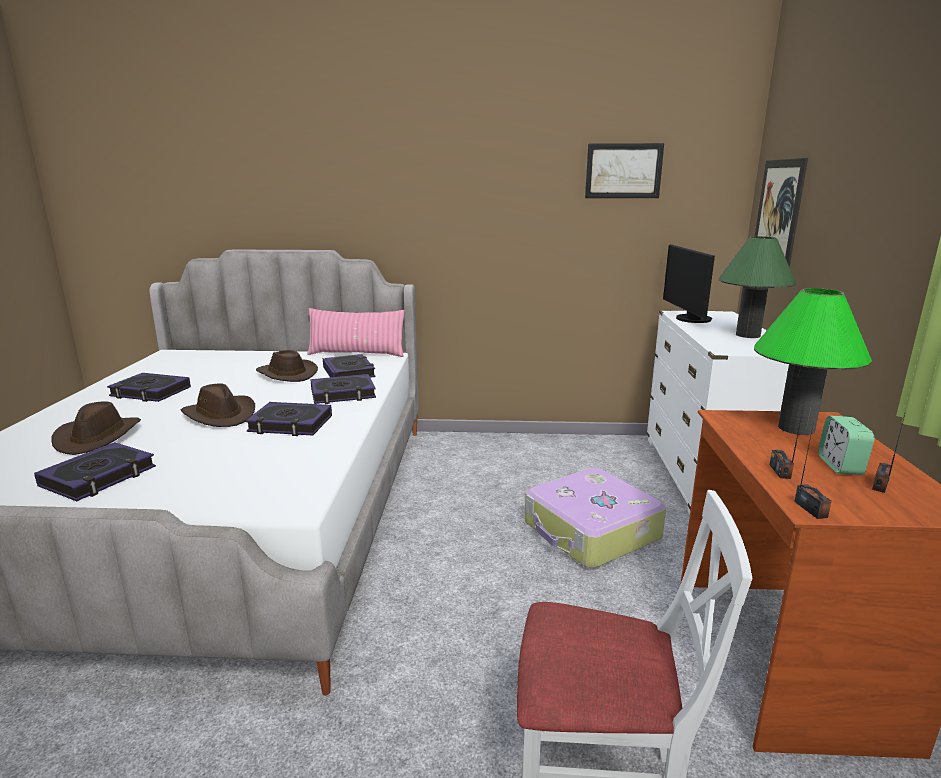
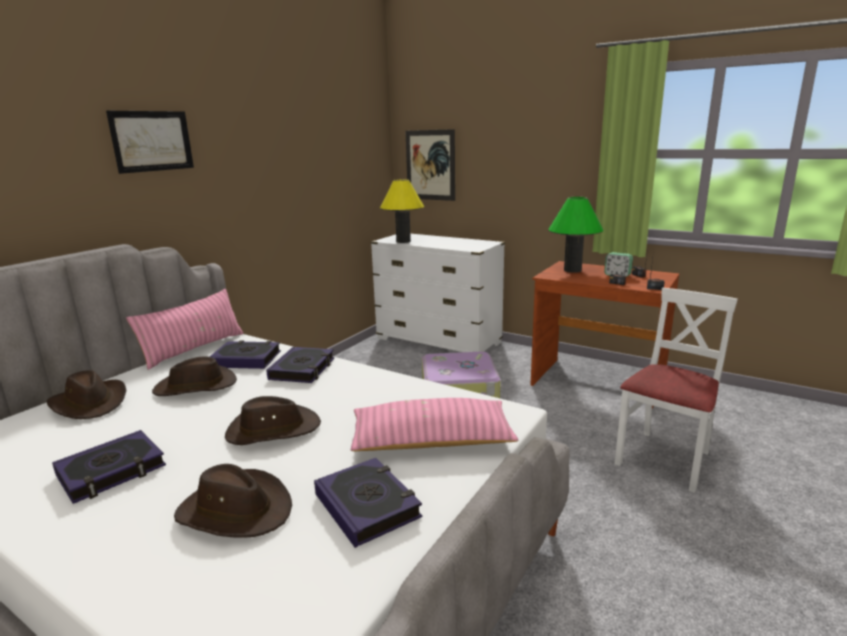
camera: 60 degrees left, 0 degrees up
book [246,402,332,436] -> none
picture [585,143,664,198] -> picture moved to [106,111,194,174]
monitor [663,244,715,323] -> yellow table lamp [380,179,424,243]
green table lamp [718,236,796,338] -> none
none -> brown hat [47,370,126,419]
none -> pink pillow [351,398,519,451]

